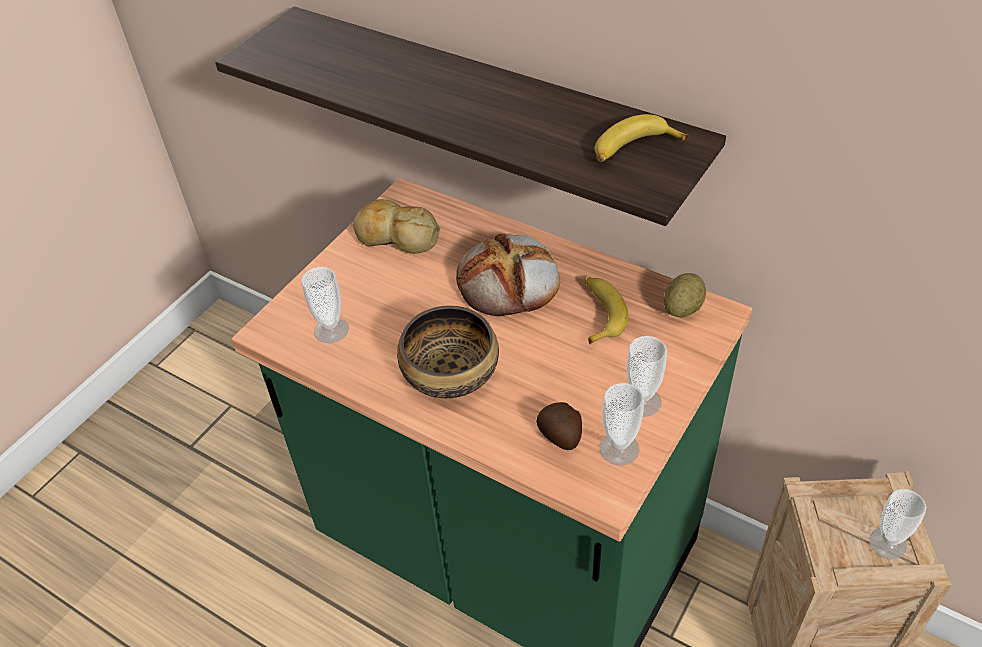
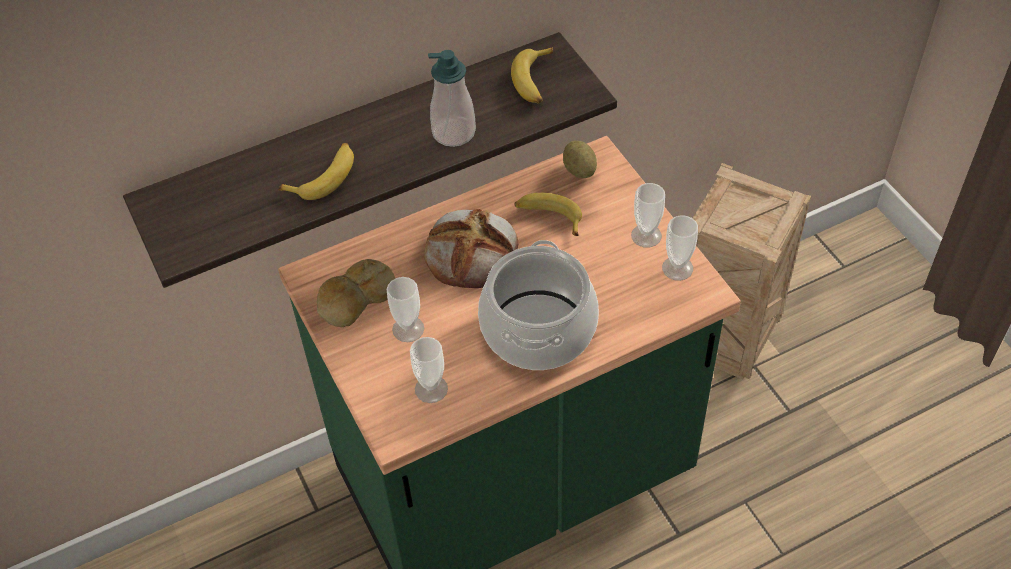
camera: 60 degrees left, 5 degrees up
bowl [397,306,499,398] -> cooking pot [478,240,599,370]
potato [536,402,582,450] -> none
cup [869,489,926,559] -> cup moved to [386,277,424,342]
none -> banana [278,143,354,200]
none -> soap dispenser [428,50,476,147]

